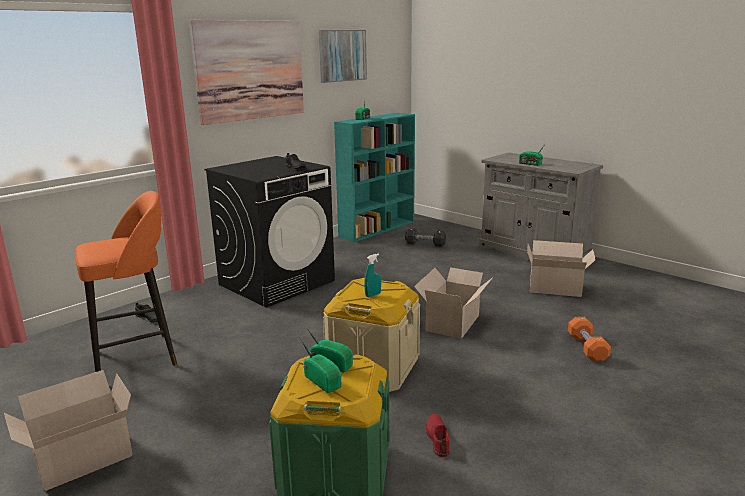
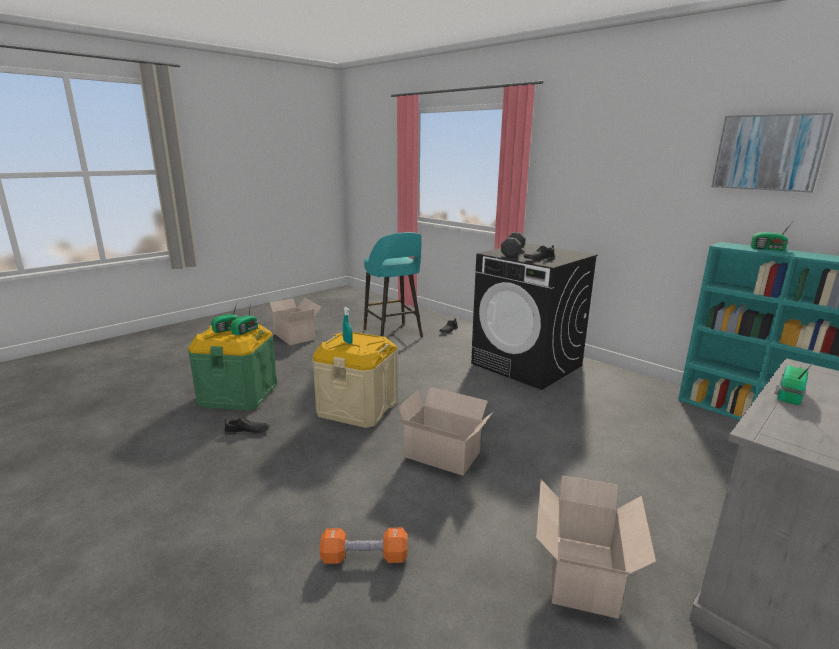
camera: 90 degrees right, 0 degrees up
orange stool [75,191,177,372] -> turquoise stool [364,232,423,338]
picture [189,20,304,125] -> none
black dumbbell [405,228,446,247] -> black dumbbell moved to [501,232,526,257]
red shoe [426,414,449,457] -> black shoe [224,417,270,434]

